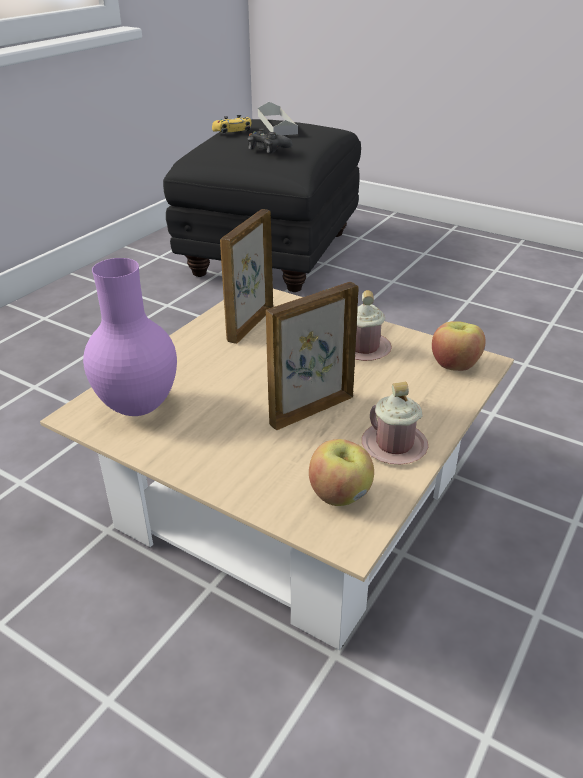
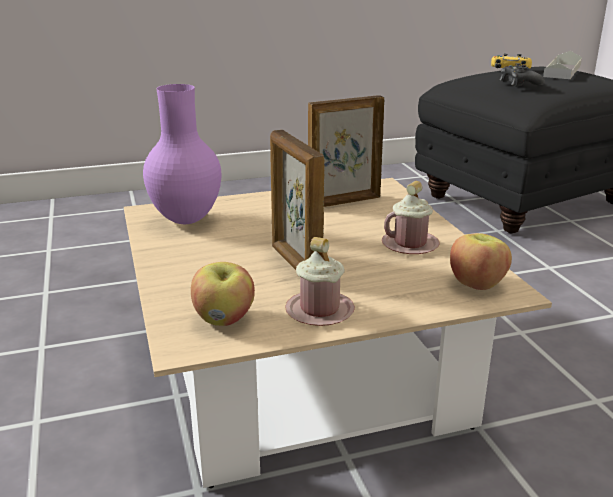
camera: 40 degrees right, 10 degrees down
picture frame [266,282,359,430] -> picture frame turned 120 degrees counterclockwise [270,130,324,270]

